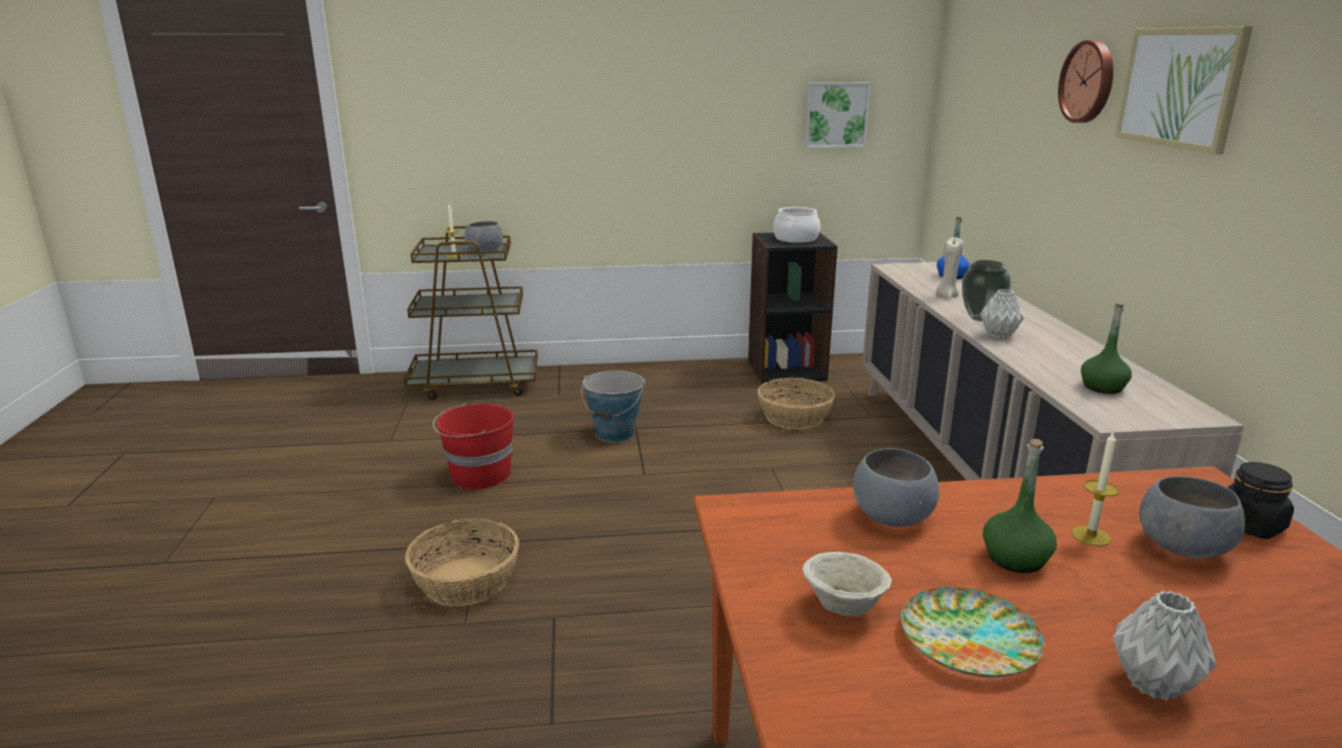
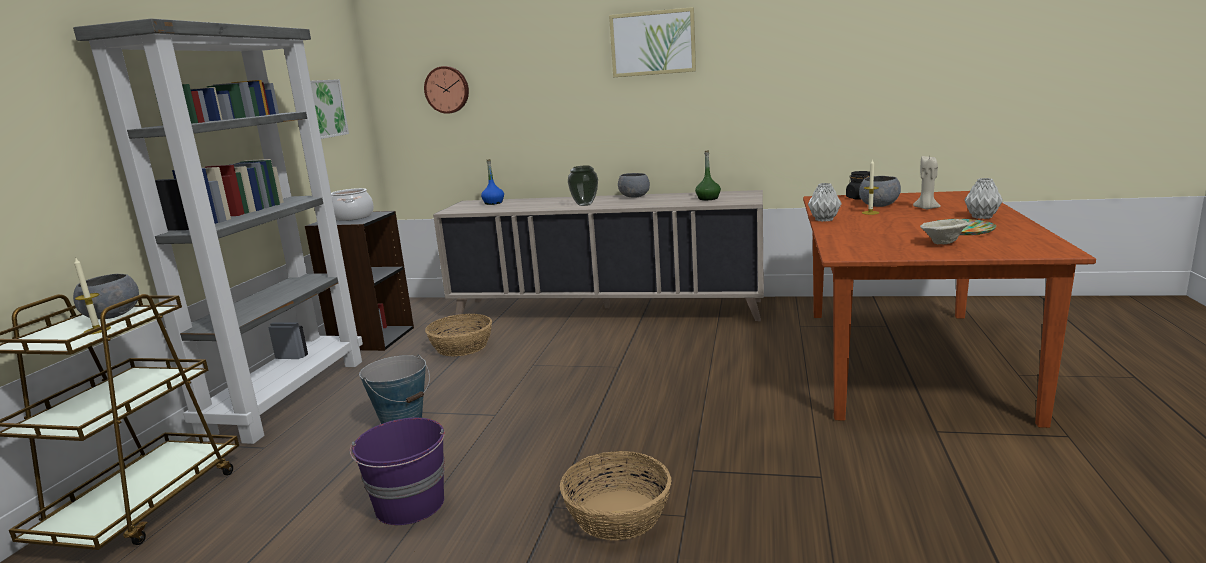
camera: 70 degrees left, 5 degrees down
red bucket [433,403,514,490] -> purple bucket [349,418,445,525]
grey bowl [853,448,940,527] -> grey bowl moved to [618,173,650,197]
beige candle [936,237,963,298] -> beige candle moved to [913,156,941,209]
grey vase [980,289,1024,339] -> grey vase moved to [808,183,842,222]
green bottle [983,439,1057,573] -> none
wall clock [1058,40,1113,123] -> wall clock moved to [424,66,469,114]
none -> grey bookcase [73,19,363,444]

